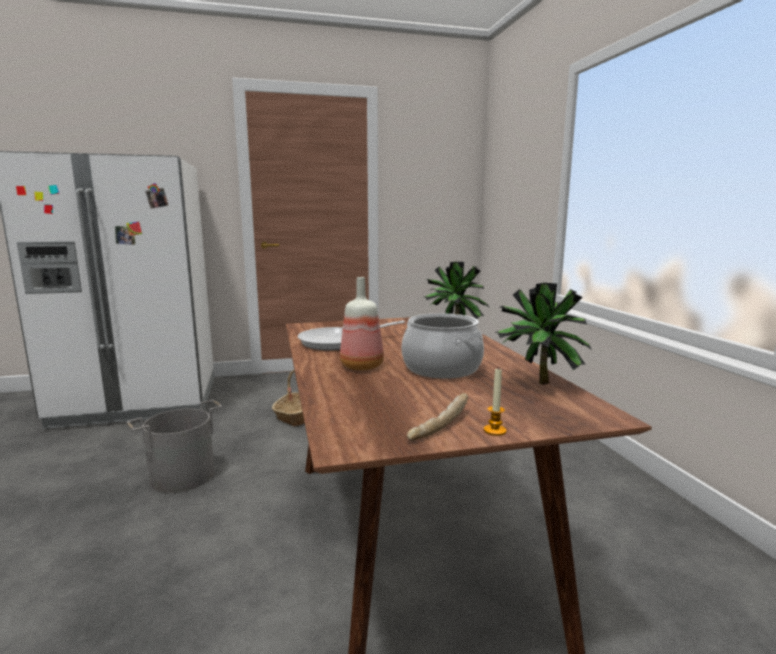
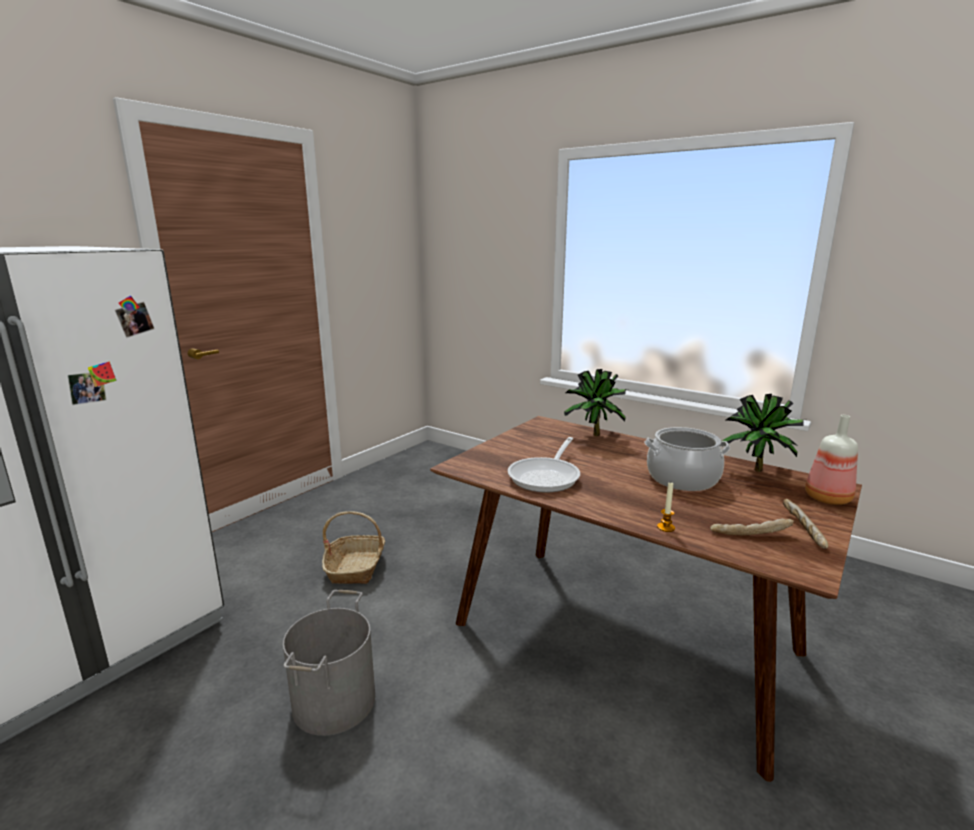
camera: 40 degrees left, 5 degrees up
bottle [340,277,384,370] -> bottle moved to [805,415,858,505]
candle [484,367,507,436] -> candle moved to [657,483,675,532]
none -> bread [710,519,794,535]

